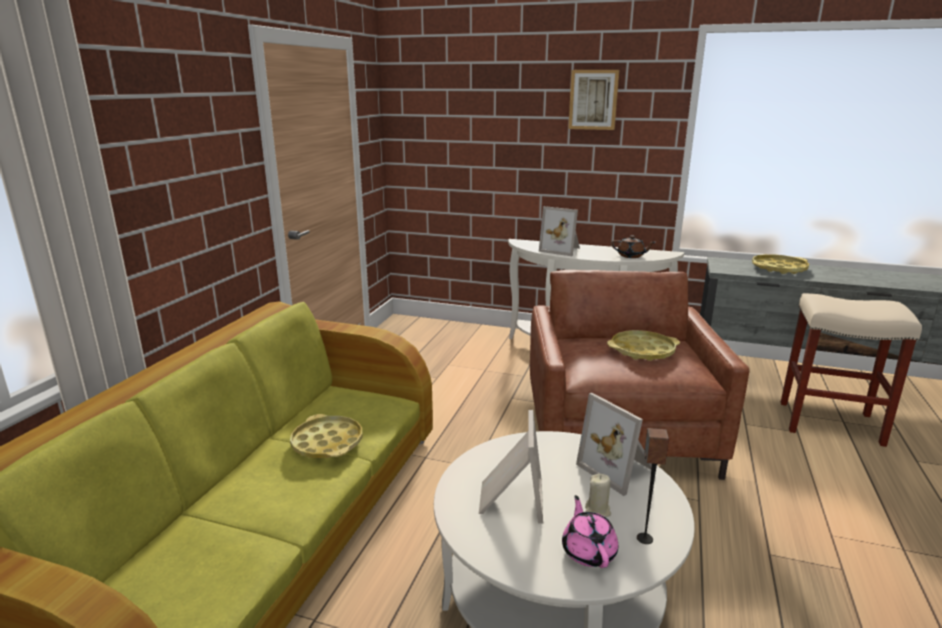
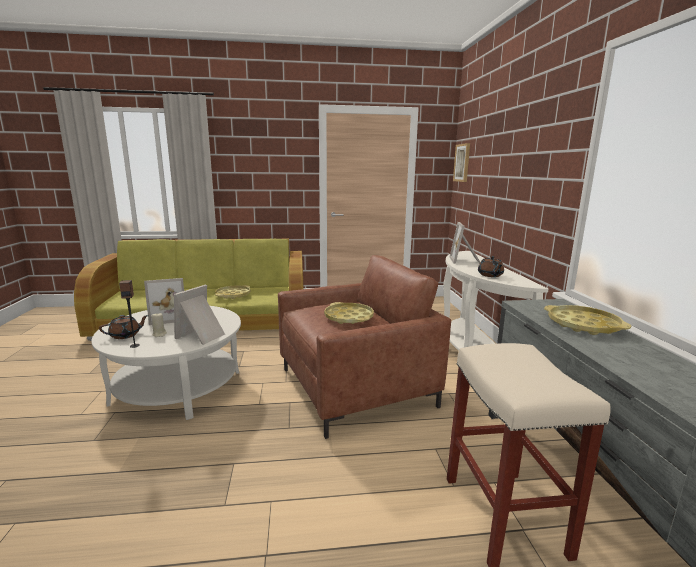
camera: 65 degrees right, 5 degrees down
pink teapot [562,495,618,568] -> brown teapot [99,315,149,339]
picture [568,70,619,130] -> picture moved to [453,143,470,182]

